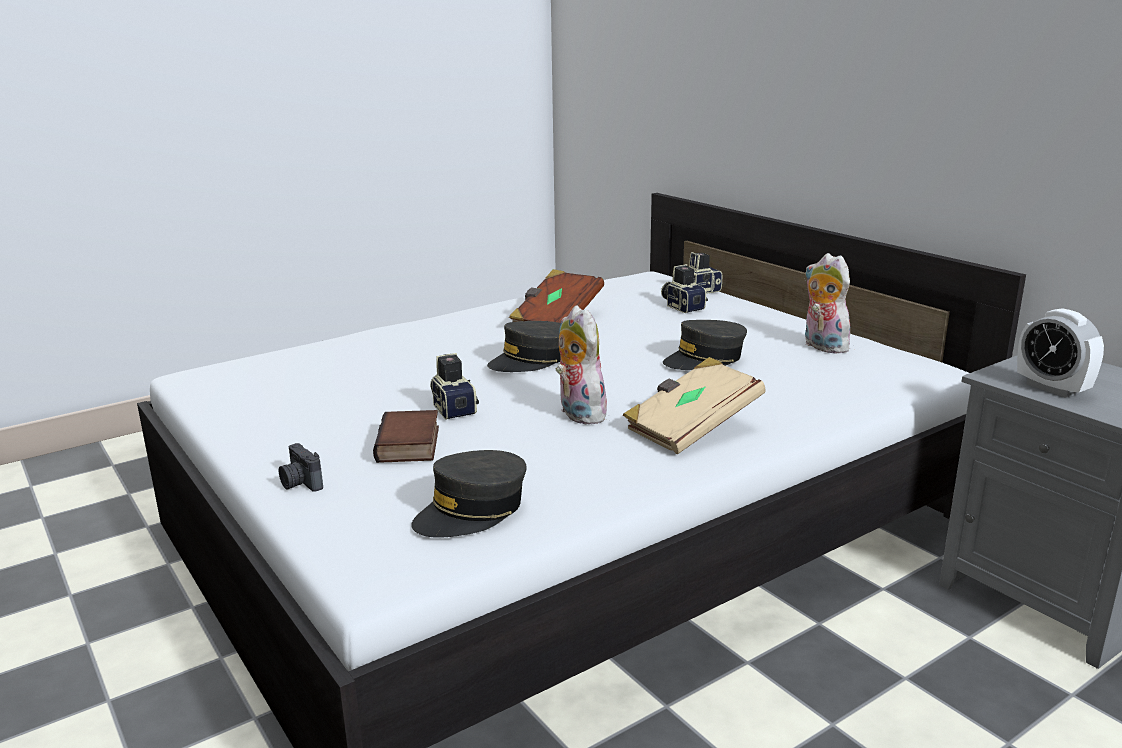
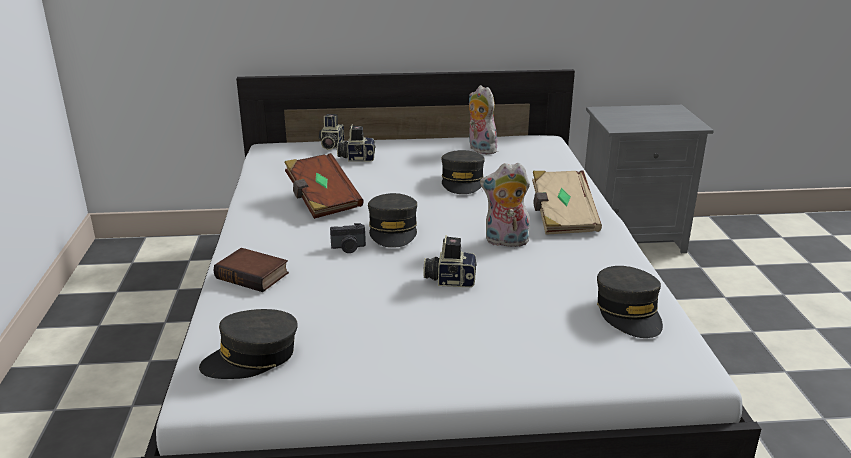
camera: 60 degrees left, 5 degrees up
camera [279,443,323,492] -> camera moved to [330,223,366,253]
book [373,410,439,463] -> book moved to [214,248,289,292]
plush toy [804,253,850,354] -> plush toy turned 60 degrees clockwise [469,85,497,154]
alarm clock [1017,308,1104,398] -> none
none -> grey cap [199,309,298,379]

